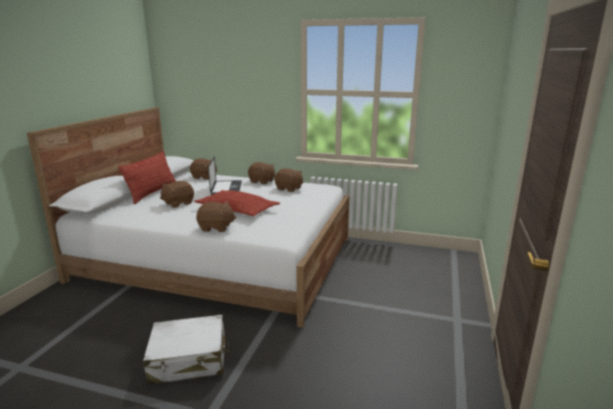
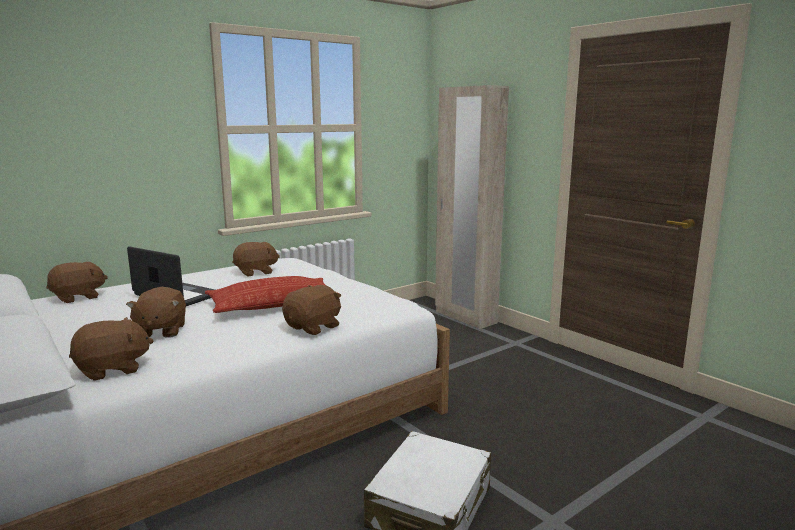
camera: 55 degrees left, 5 degrees down
pillow [118,151,176,204] -> none
brown plush toy [248,162,275,184] -> brown plush toy moved to [69,317,154,381]
none -> beige wardrobe [435,85,509,329]

